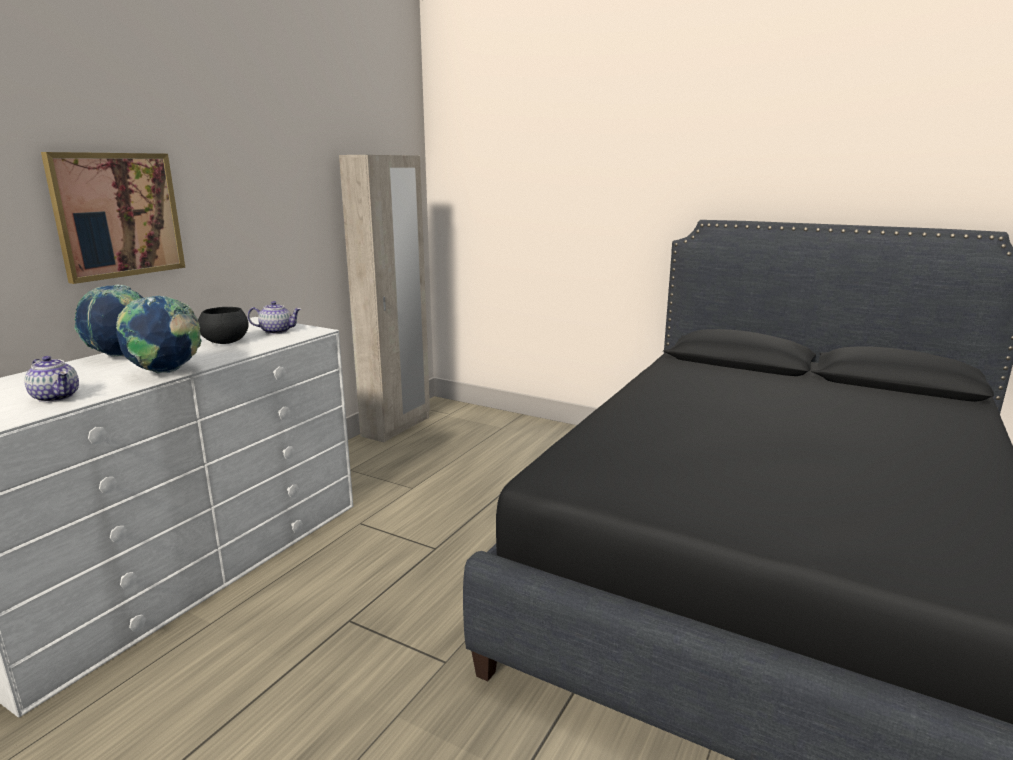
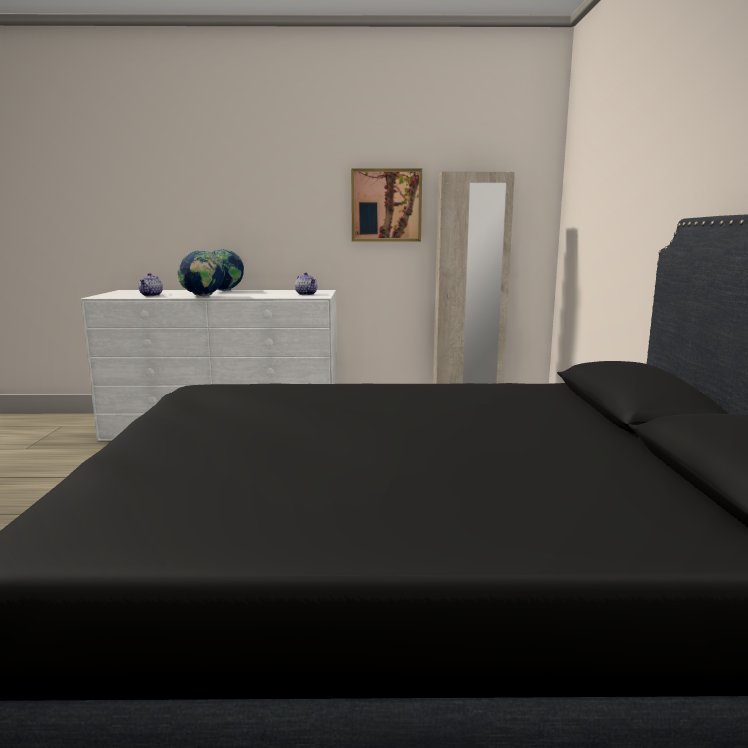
camera: 60 degrees right, 5 degrees down
picture [41,152,185,284] -> picture moved to [351,168,422,241]
black bowl [198,307,249,344] -> none

